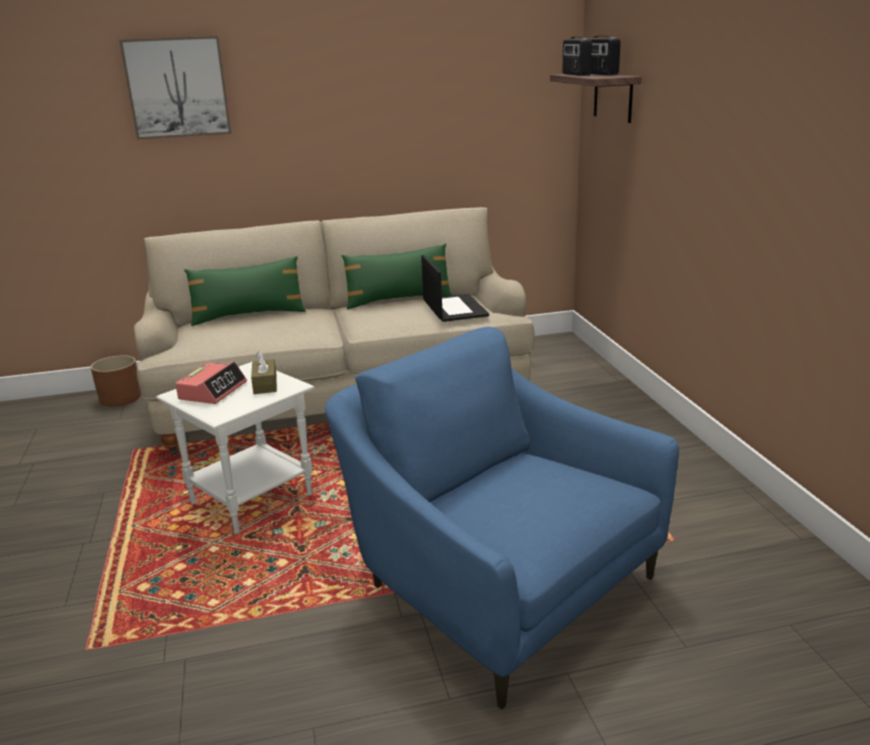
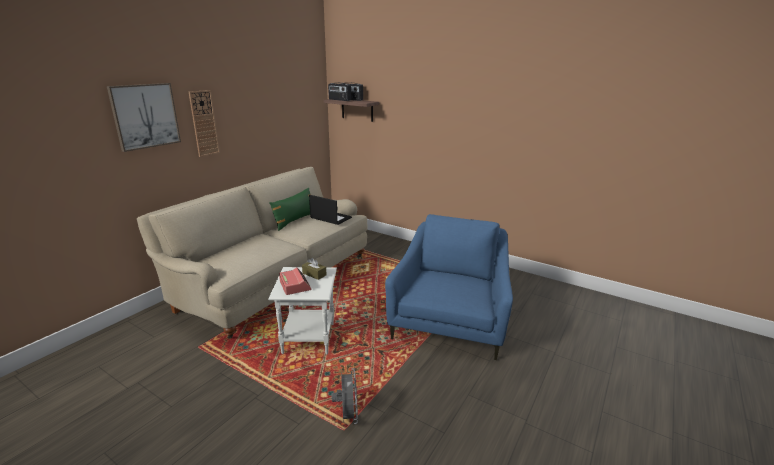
camera: 45 degrees left, 0 degrees up
brown planter [91,355,141,406] -> none
green pillow [184,256,306,326] -> none
blue armchair [325,327,679,709] -> blue armchair turned 105 degrees clockwise [385,214,513,360]
none -> wall clock [189,90,220,157]
none -> grey fan [332,368,358,424]

